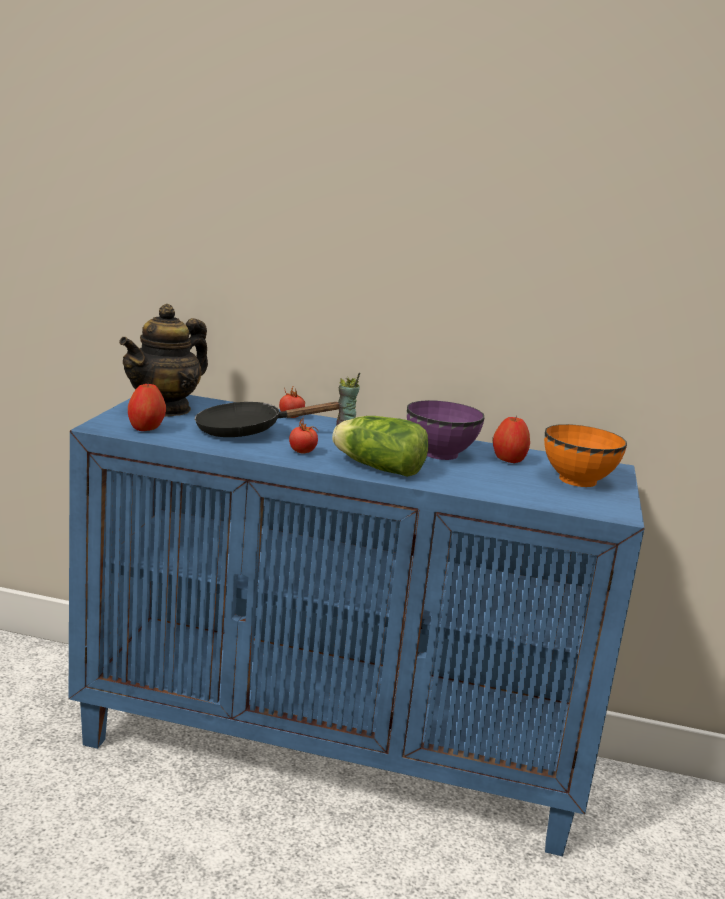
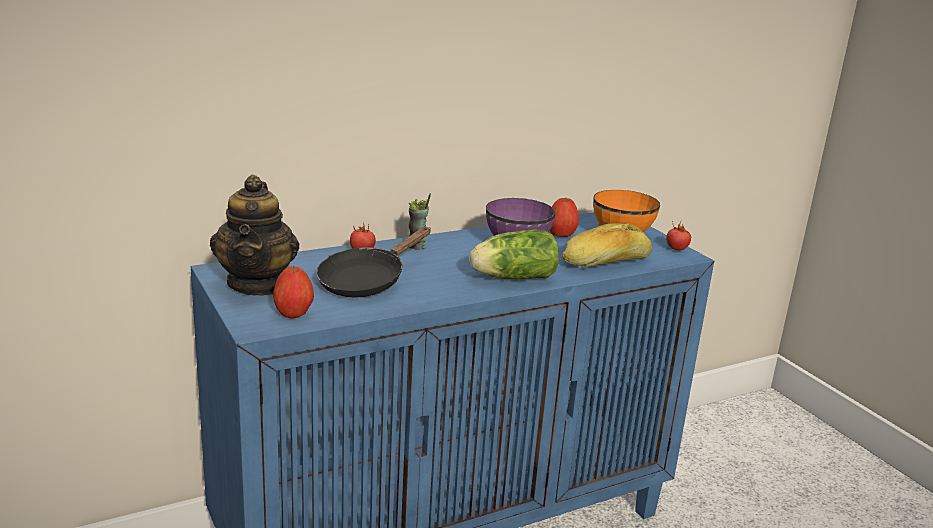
camera: 40 degrees left, 5 degrees up
tomato [289,417,318,454] -> tomato moved to [666,221,692,250]
none -> bread [562,223,652,268]

